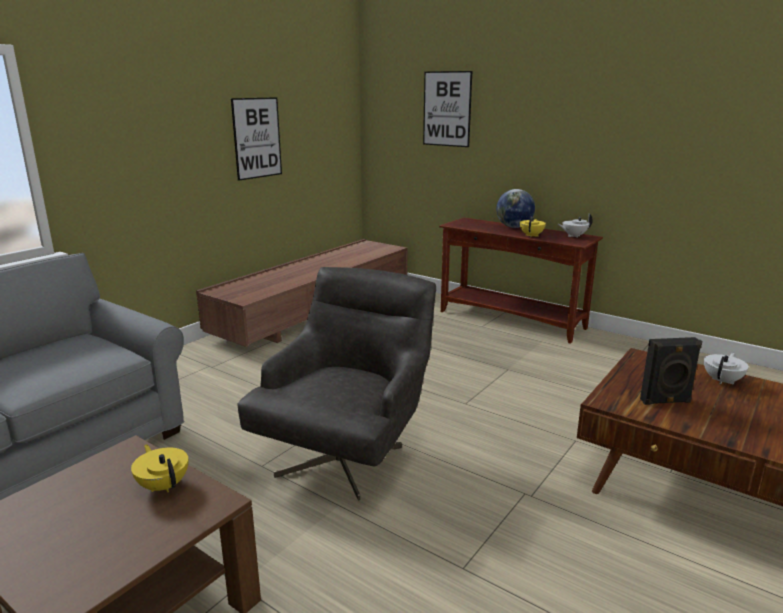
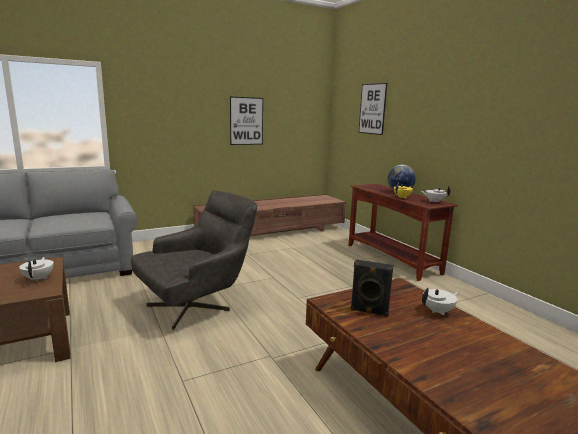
camera: 25 degrees right, 5 degrees down
yellow teapot [131,444,188,492] -> white teapot [19,257,54,282]

